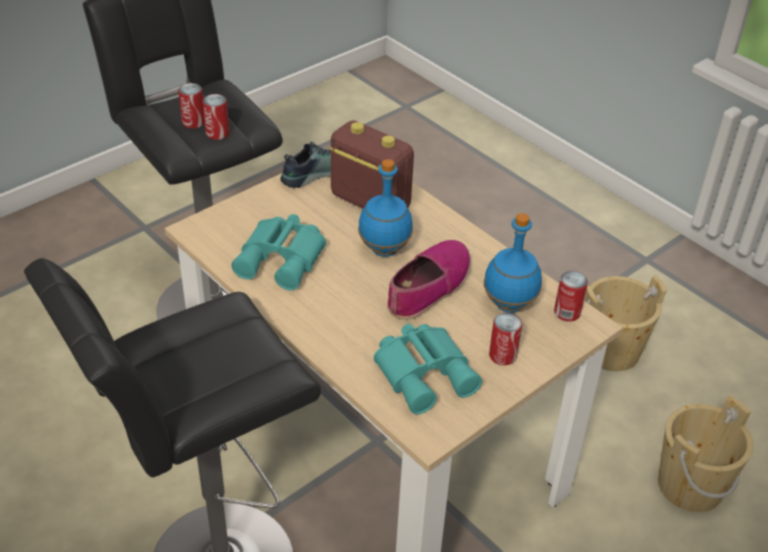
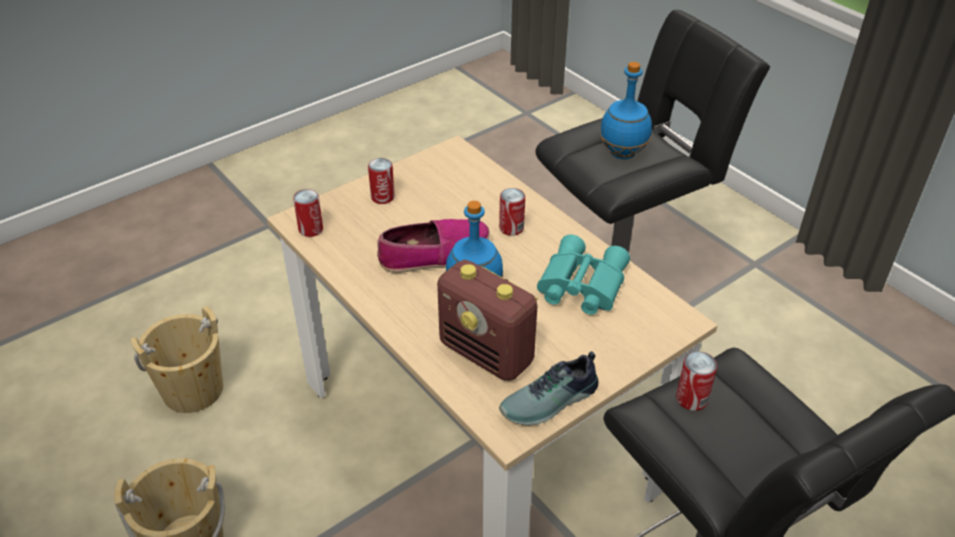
camera: 175 degrees left, 0 degrees up
can [178,83,205,128] -> can moved to [499,188,525,236]
turquoise binoculars [374,324,482,414] -> none
shoe [387,240,471,320] -> shoe turned 150 degrees counterclockwise [377,219,490,273]
blue bottle [484,213,542,313] -> blue bottle moved to [600,62,652,159]

